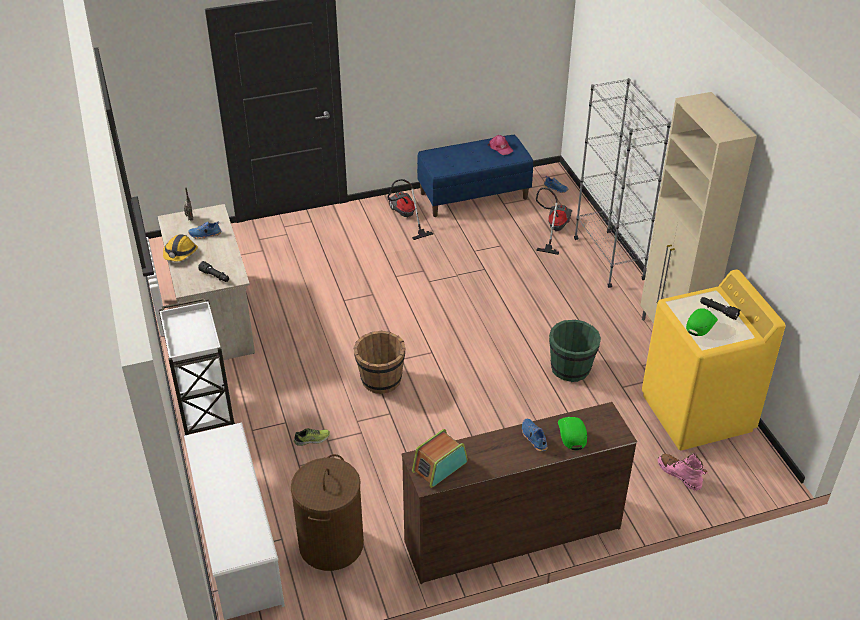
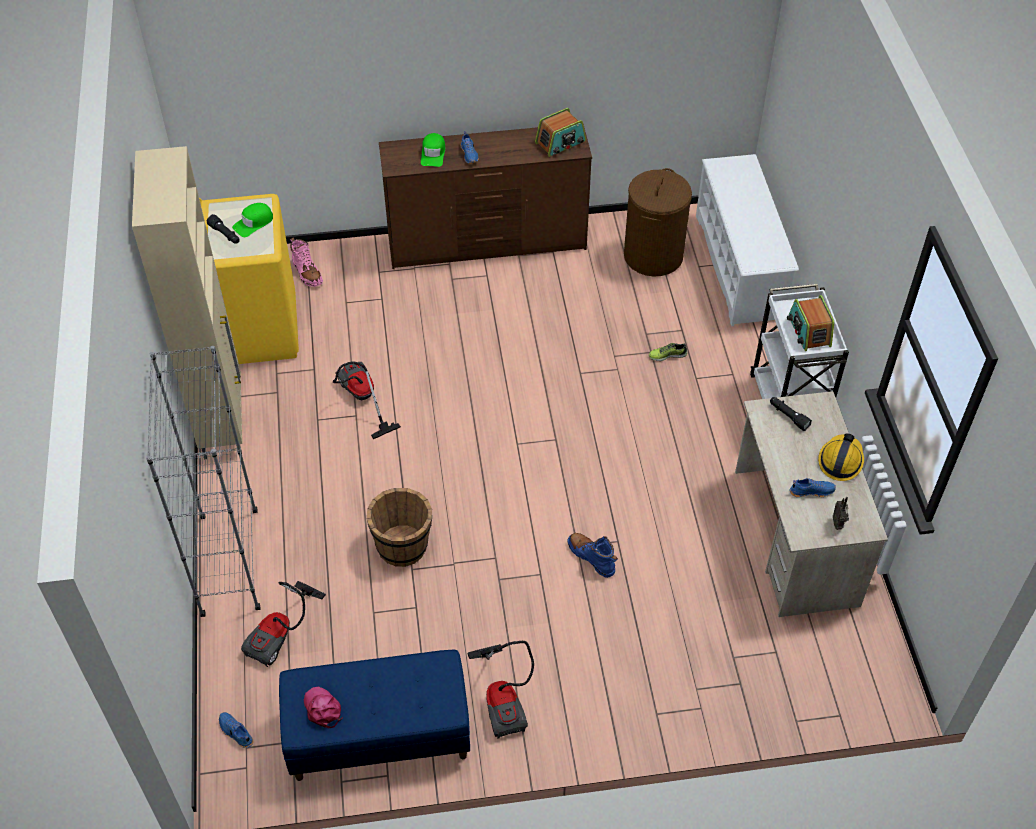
camera: 170 degrees left, 10 degrees up
brown bucket [354,331,406,394] -> brown bucket moved to [367,488,432,567]
green bucket [549,320,601,382] -> vacuum cleaner [333,361,401,439]
none -> blue boot [567,533,618,578]
none -> radio [787,295,834,351]

